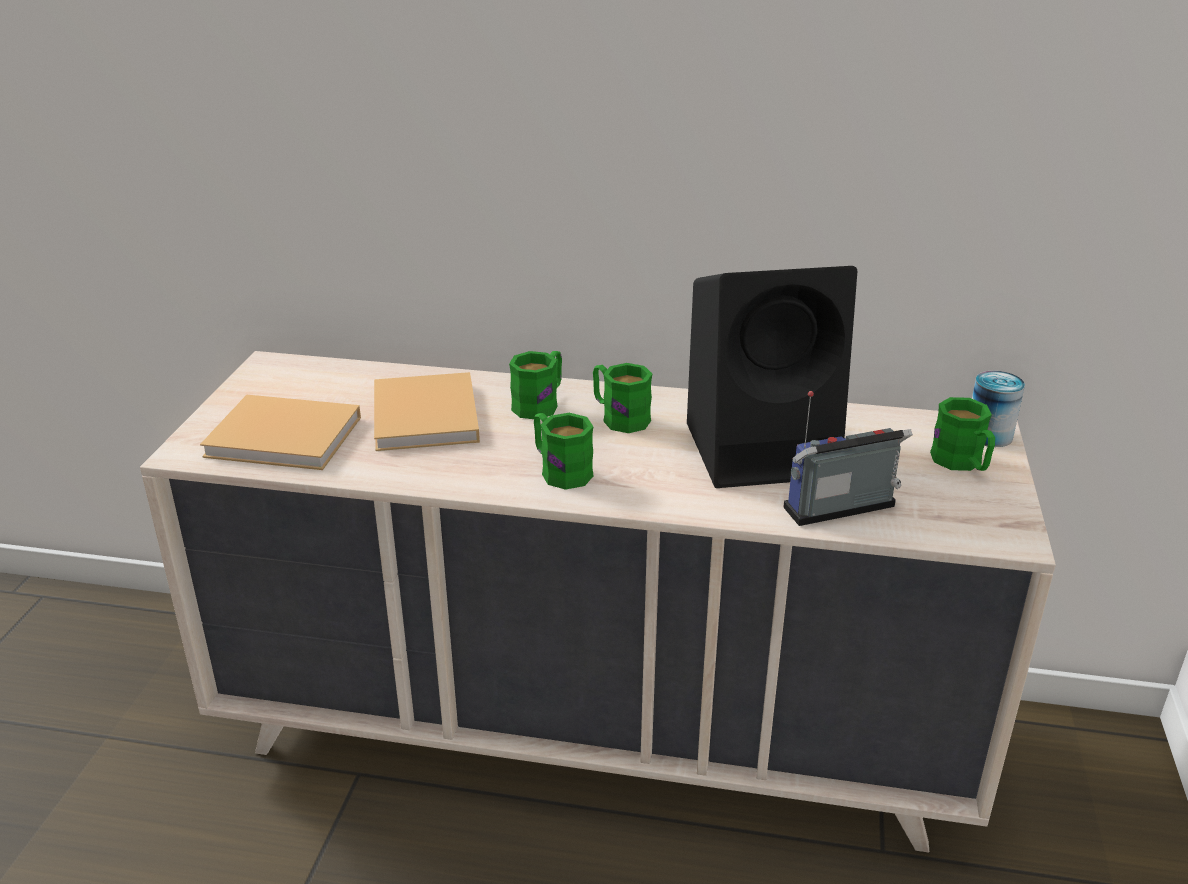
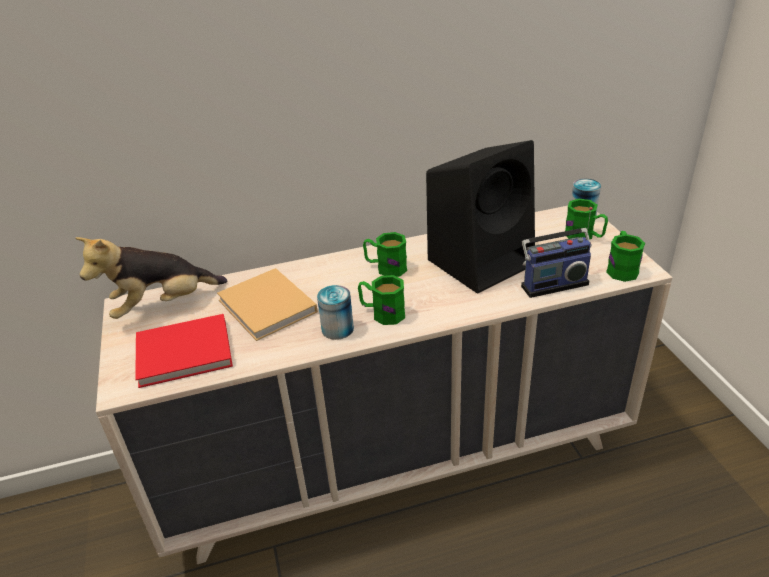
camera: 25 degrees left, 5 degrees up
beige book [200,395,361,470] -> red book [135,314,233,388]
green mug [509,351,562,419] -> green mug moved to [606,231,645,282]
radio [783,391,913,526] -> radio turned 150 degrees counterclockwise [521,207,593,298]
none -> plush toy [75,237,228,319]
none -> can [317,285,354,340]

